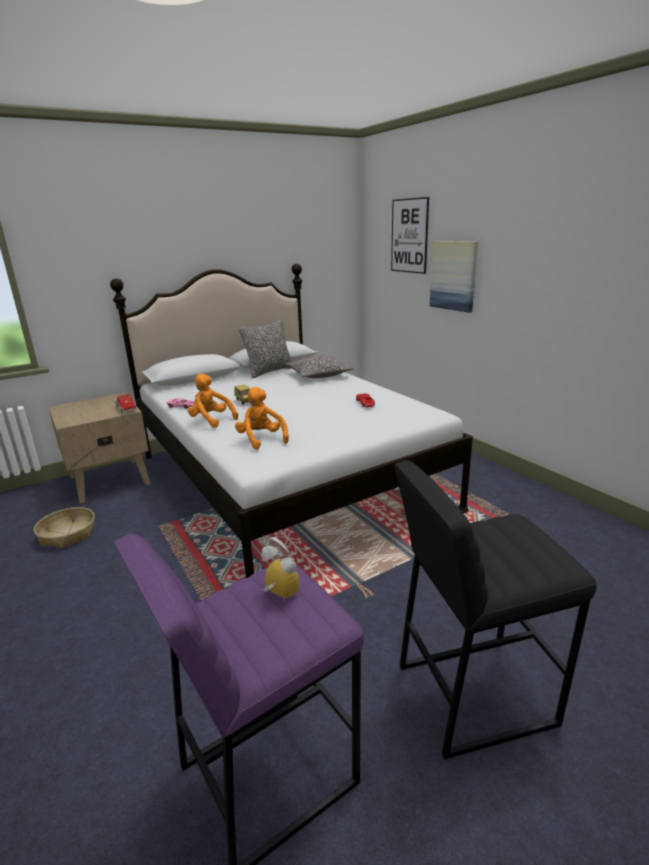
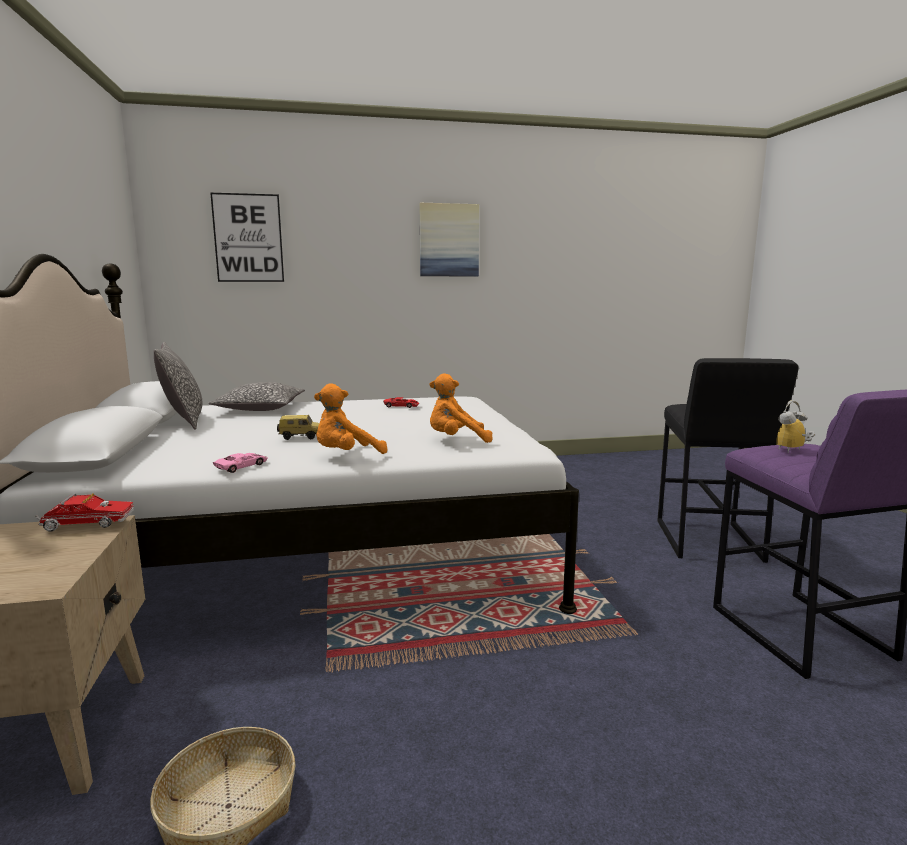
camera: 70 degrees left, 10 degrees down
picture [430,241,478,313] -> picture moved to [419,203,479,276]

